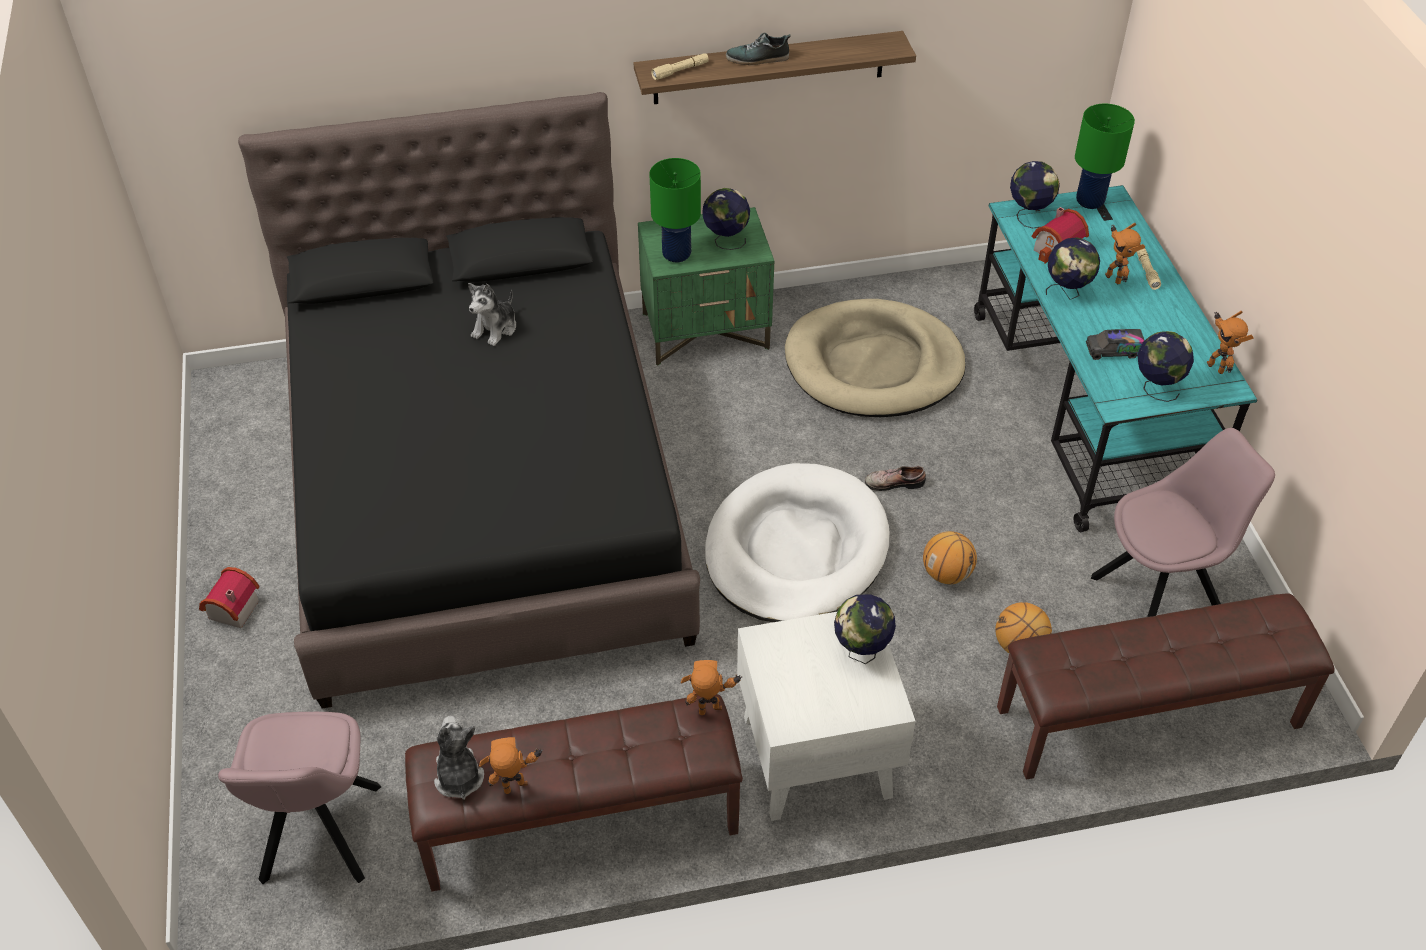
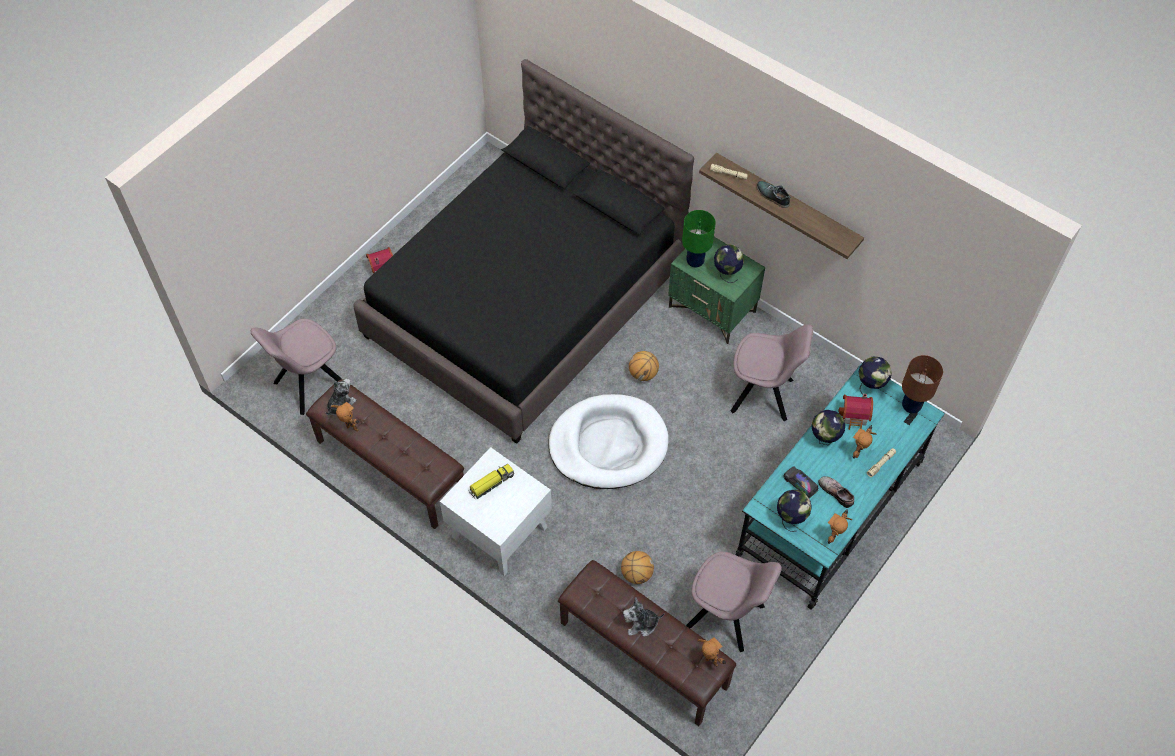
camera: 50 degrees right, 10 degrees up
plush toy [468,283,516,346] -> plush toy moved to [623,597,664,637]
toy robot [681,660,742,715] -> toy robot moved to [697,637,727,667]
beige dog bed [785,299,966,417] -> pink chair [730,324,813,421]
globe [834,594,896,664] -> none
shoe [865,466,926,491] -> shoe moved to [818,476,854,508]
basketball [923,531,977,584] -> basketball moved to [629,351,659,381]
green table lamp [1075,104,1135,209] -> brown table lamp [902,355,943,414]
none -> toy truck [469,464,514,500]

